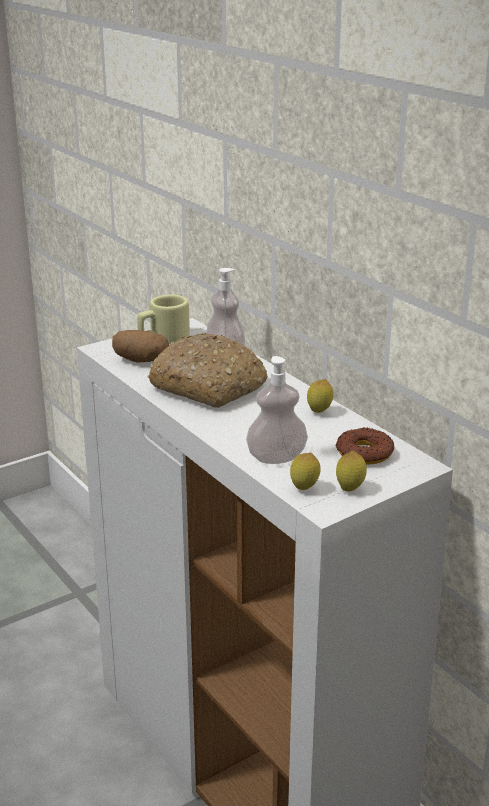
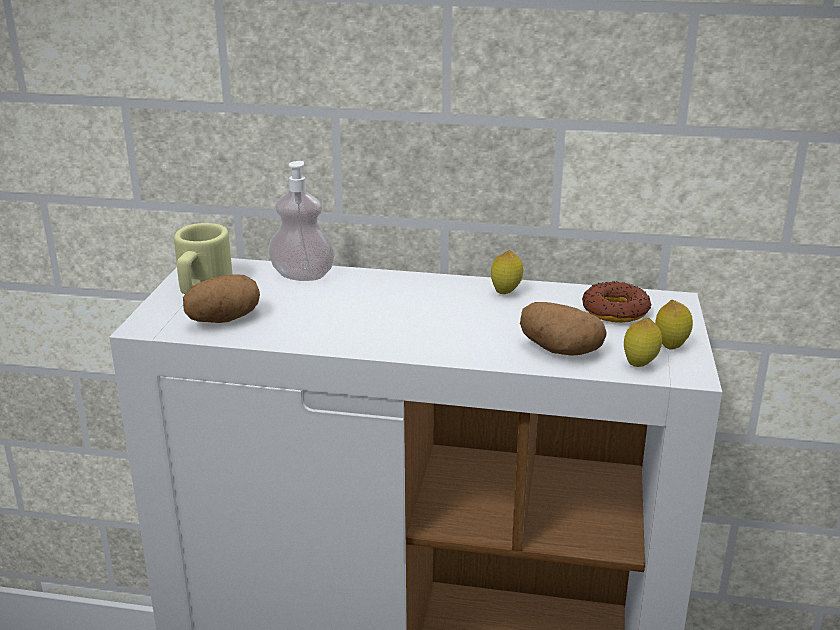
camera: 45 degrees left, 0 degrees up
bread [147,333,268,408] -> none
soap dispenser [246,356,308,464] -> potato [520,302,607,356]

